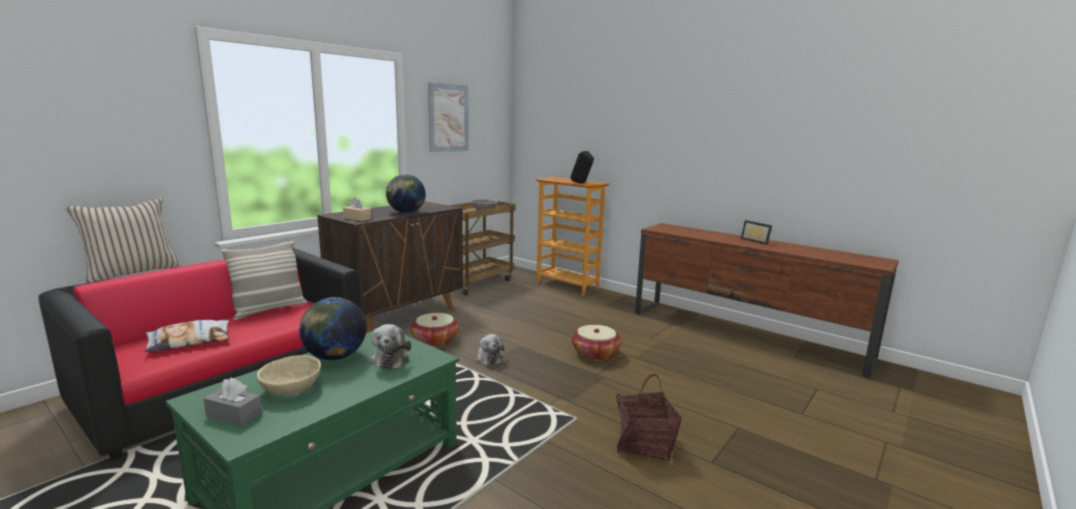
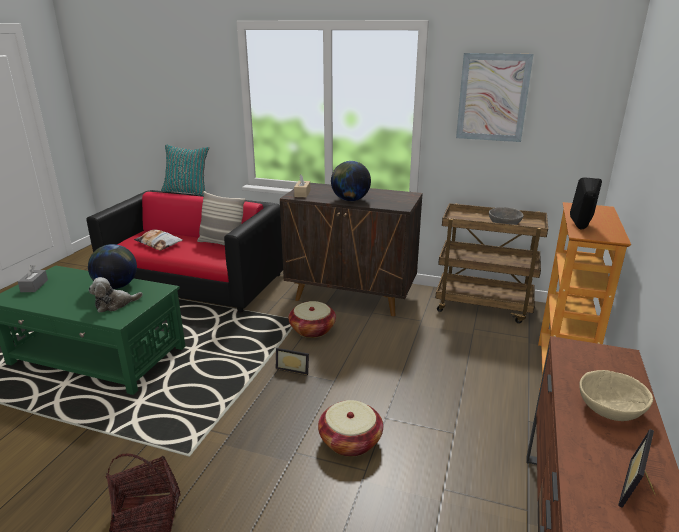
camera: 70 degrees right, 10 degrees up
beige pillow [66,198,182,283] -> turquoise pillow [161,145,209,196]
beige bowl [257,355,321,396] -> beige bowl moved to [580,370,653,421]
plush toy [476,334,504,365] -> picture frame [276,348,309,375]

